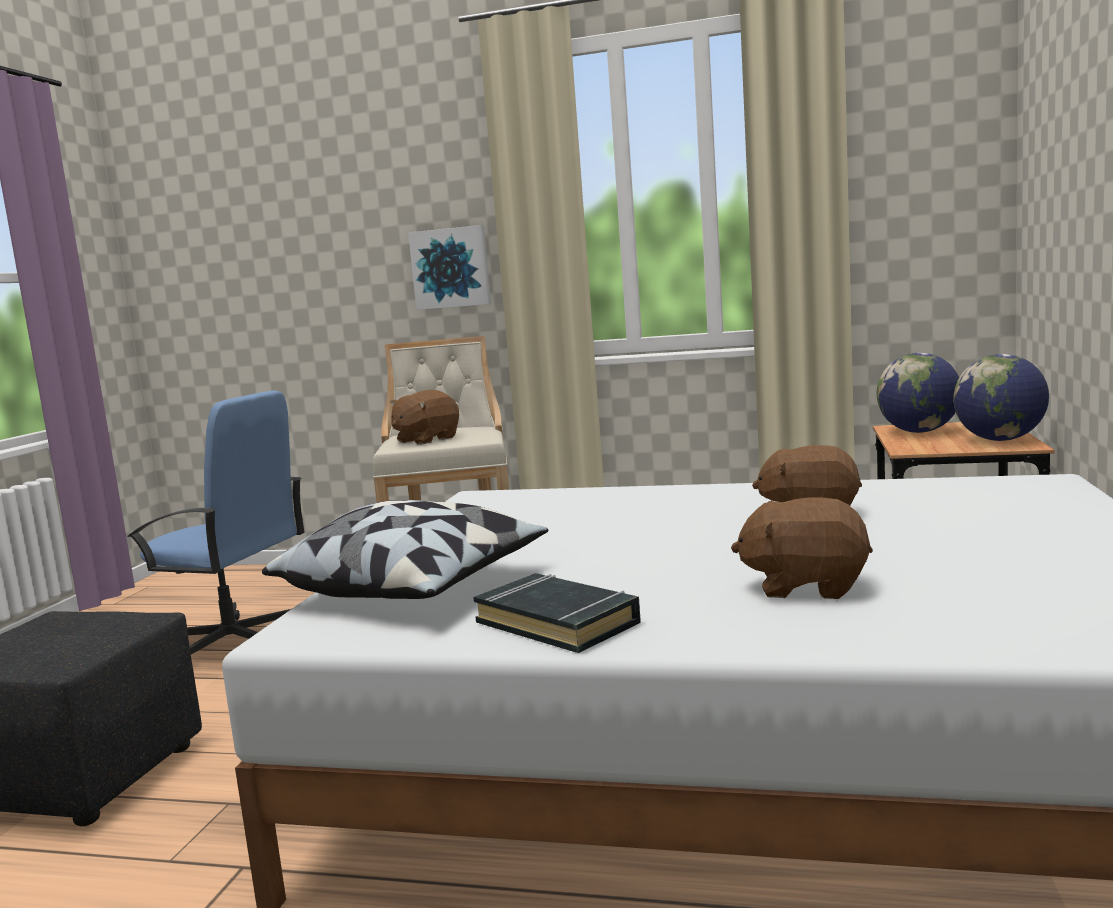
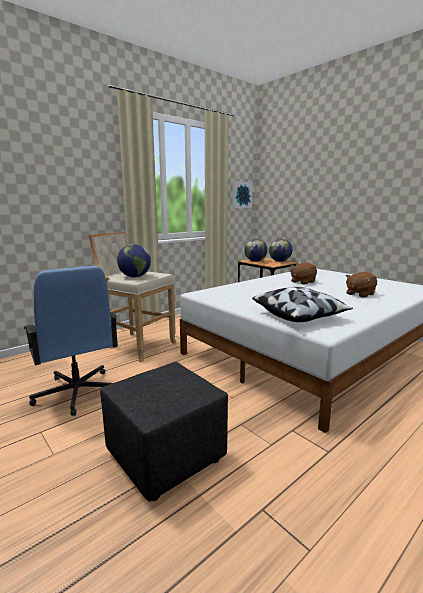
camera: 55 degrees left, 5 degrees up
blue office chair [127,390,305,654] -> blue office chair turned 90 degrees clockwise [24,266,118,416]
brown plush toy [390,390,459,445] -> globe [117,244,151,277]
picture [408,225,491,310] -> picture moved to [232,181,253,208]
black book [473,573,641,653] -> none

